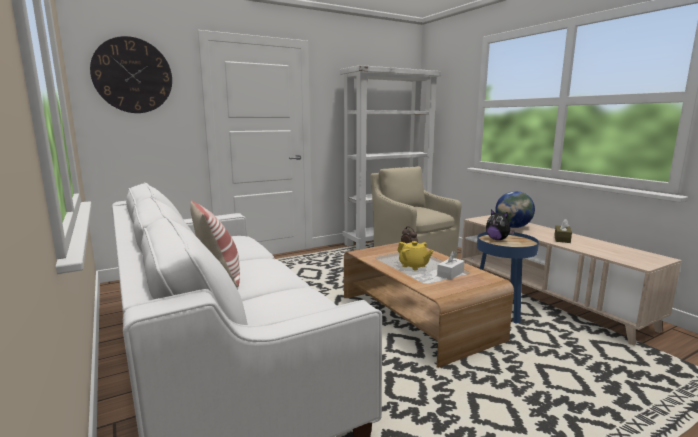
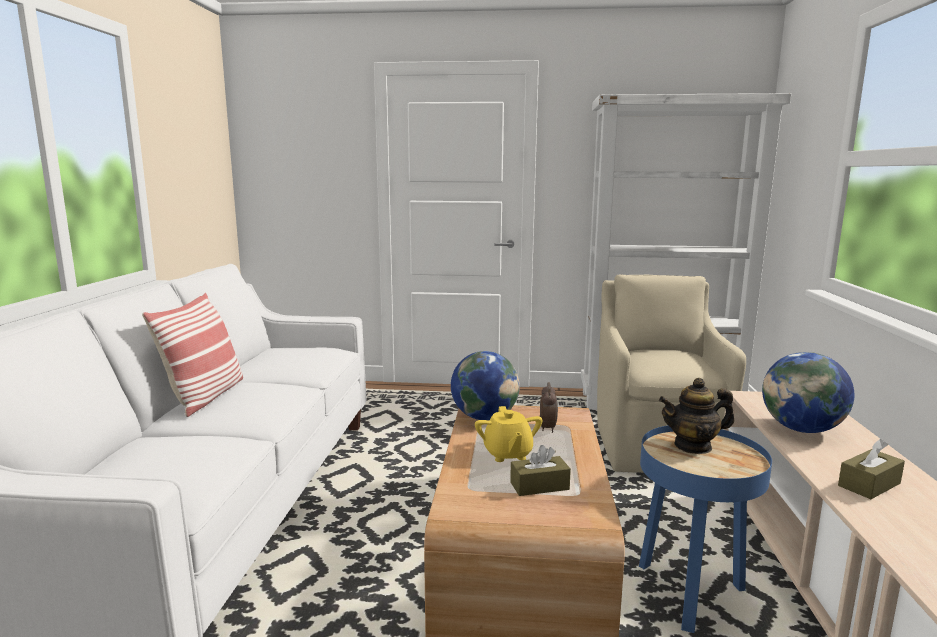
camera: 35 degrees right, 0 degrees up
wall clock [90,36,172,113] -> none
white tissue box [437,251,465,280] -> brown tissue box [510,445,571,496]
plush toy [486,209,515,240] -> teapot [659,378,734,454]
none -> globe [451,351,520,420]

